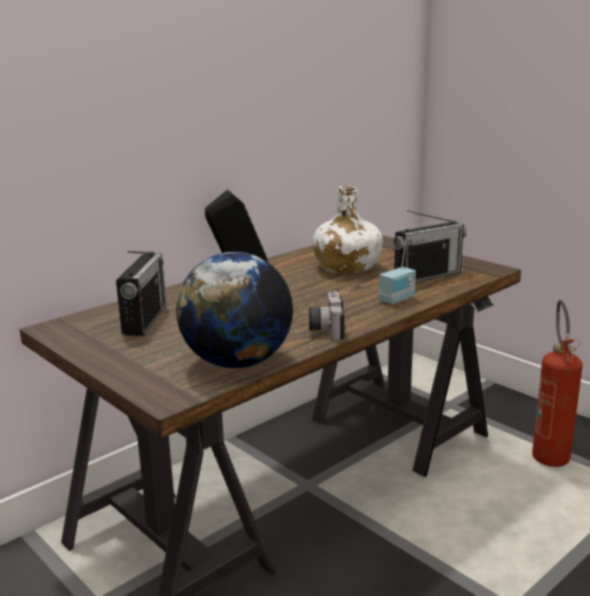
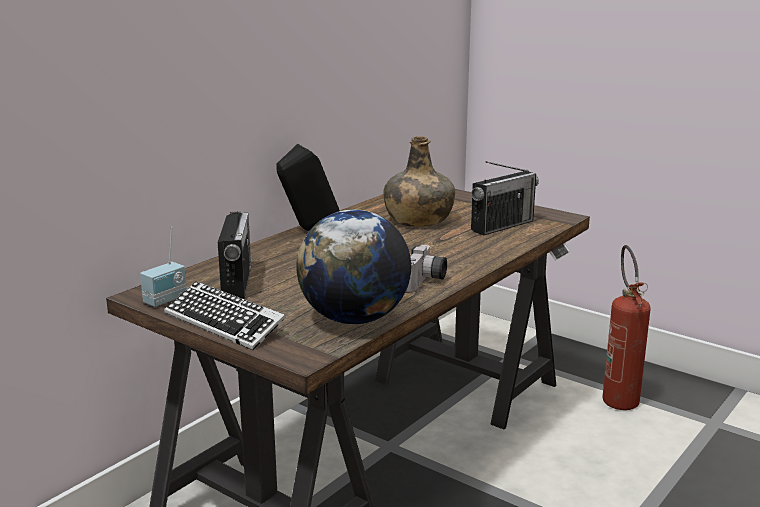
camera: 10 degrees left, 0 degrees up
camera [309,291,344,341] -> camera turned 150 degrees counterclockwise [406,245,447,292]
white bottle [312,185,383,274] -> green bottle [383,136,455,227]
radio [379,236,416,305] -> radio moved to [140,227,187,307]
none -> keyboard [164,281,286,350]

